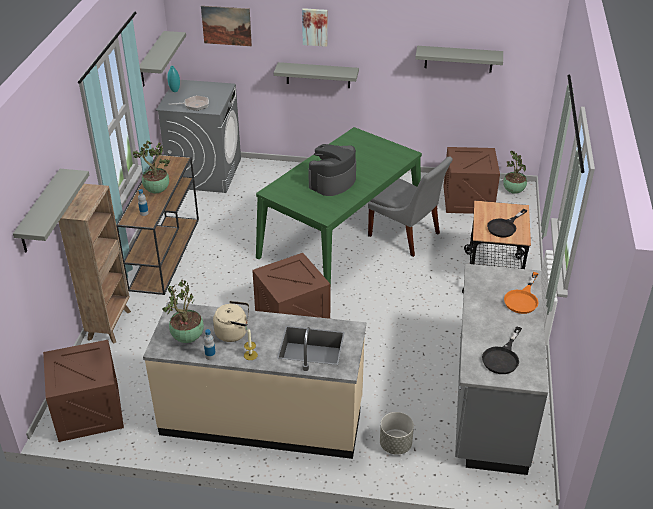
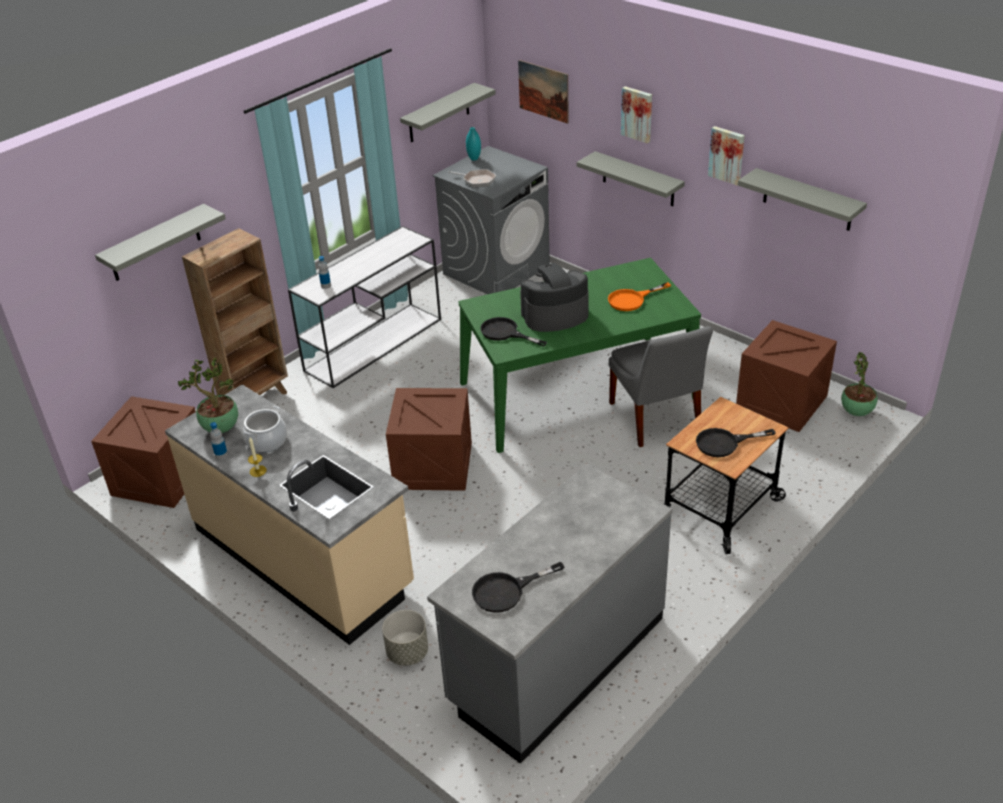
camera: 35 degrees right, 0 degrees up
brown console table [116,154,199,295] -> white console table [288,226,441,388]
potted plant [133,141,170,193] -> none
beige kettle [213,301,249,342] -> cooking pot [243,406,287,452]
orange frying pan [504,272,539,314] -> orange frying pan moved to [608,282,671,311]
none -> black frying pan [480,317,547,347]
none -> picture [708,126,745,185]

